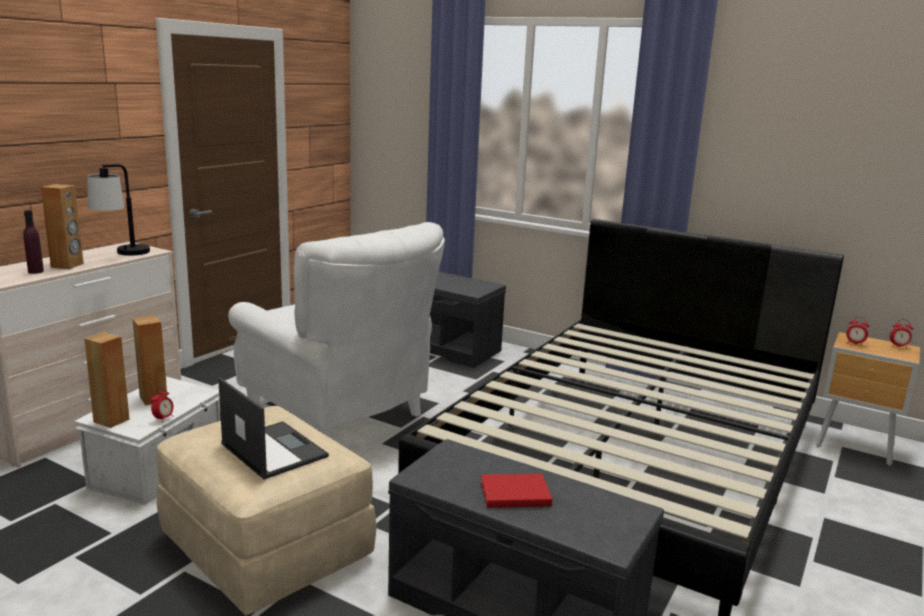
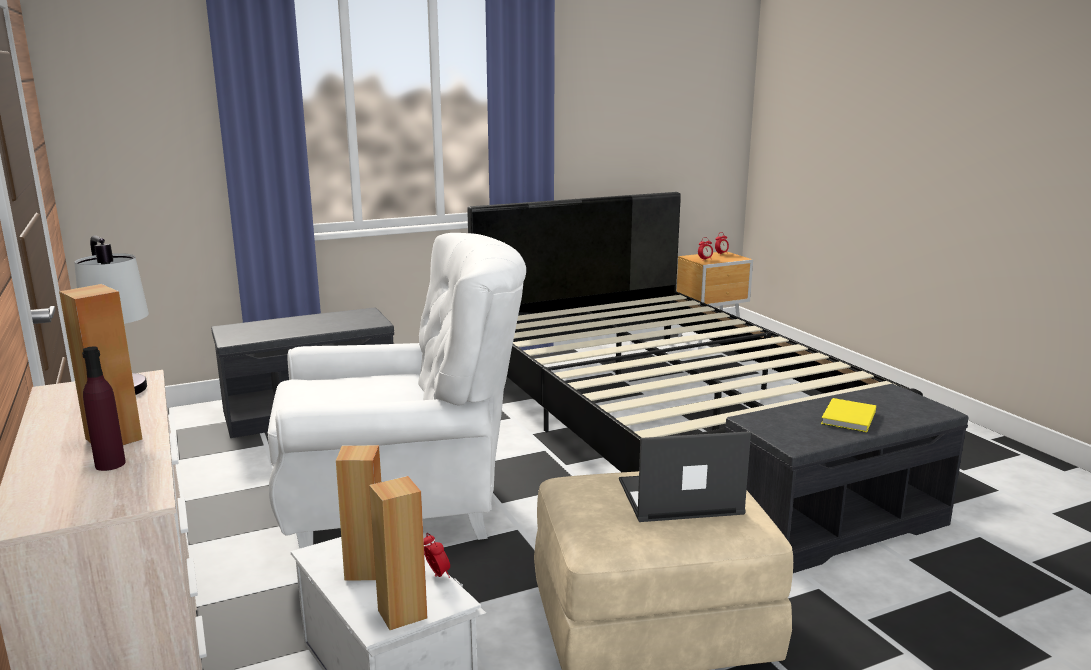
camera: 55 degrees left, 0 degrees up
red book [481,474,552,508] -> yellow book [821,398,876,433]

